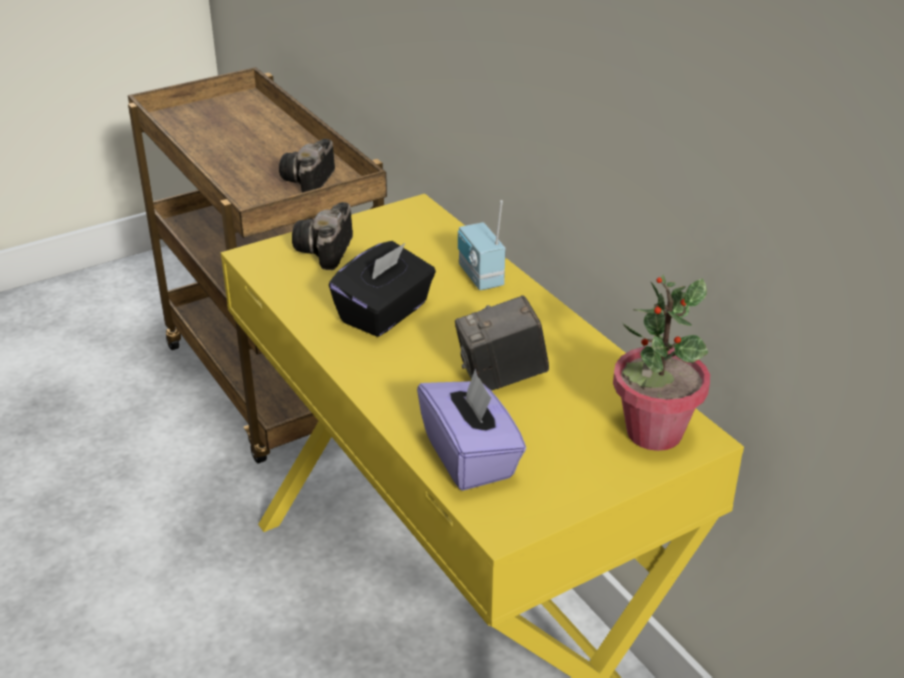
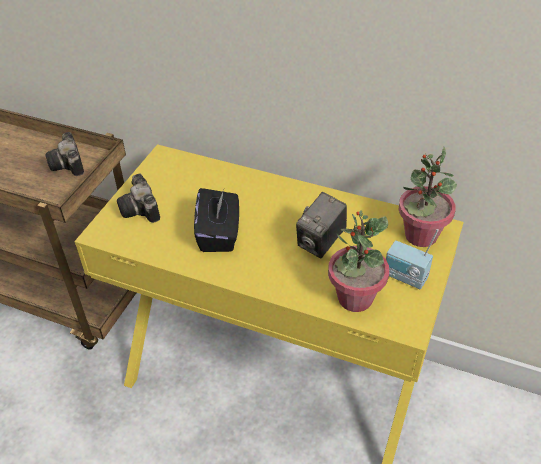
camera: 35 degrees left, 10 degrees up
purple tissue box [417,369,526,491] -> potted plant [328,210,389,312]
radio [458,200,505,290] -> radio moved to [386,229,439,289]

